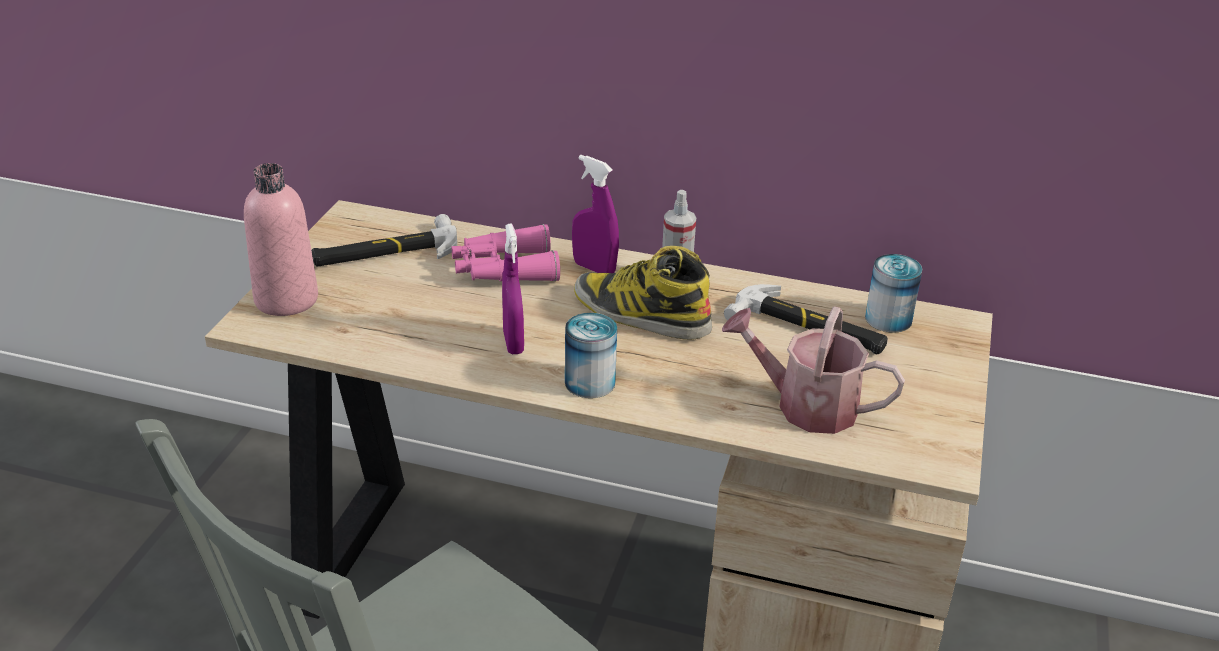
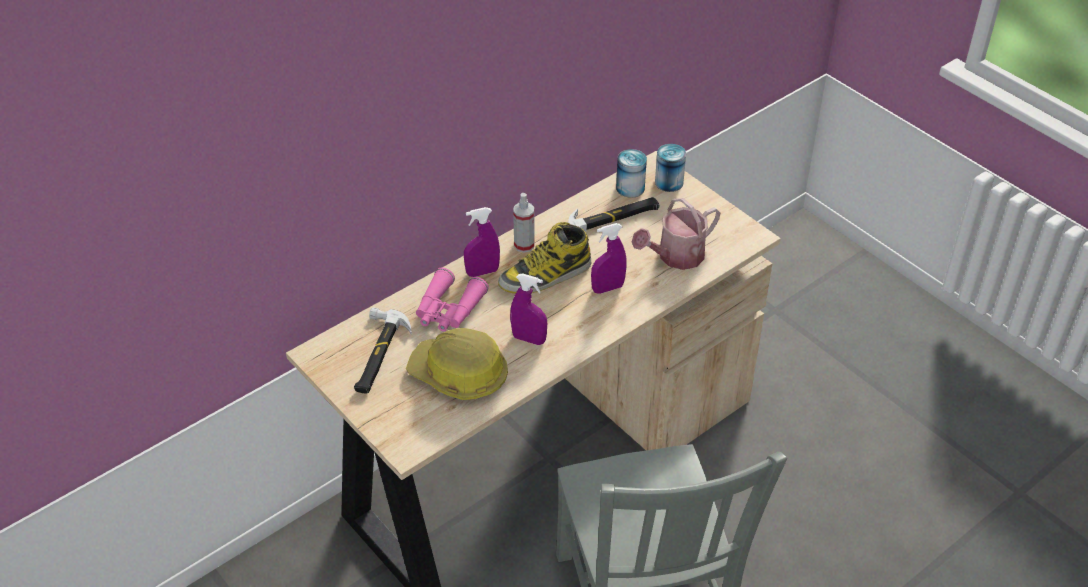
camera: 55 degrees left, 10 degrees up
pink bottle [244,163,318,316] -> none
can [565,313,617,398] -> can moved to [655,144,686,192]
none -> hard hat [406,328,508,400]
none -> purple spray bottle [591,223,626,294]

